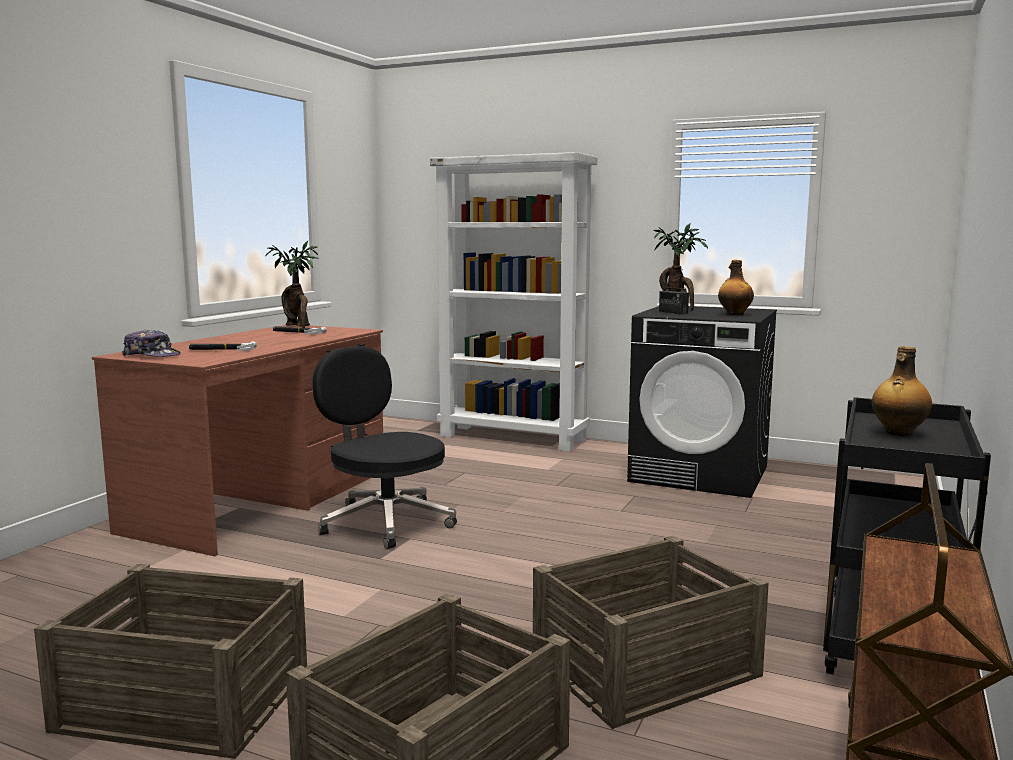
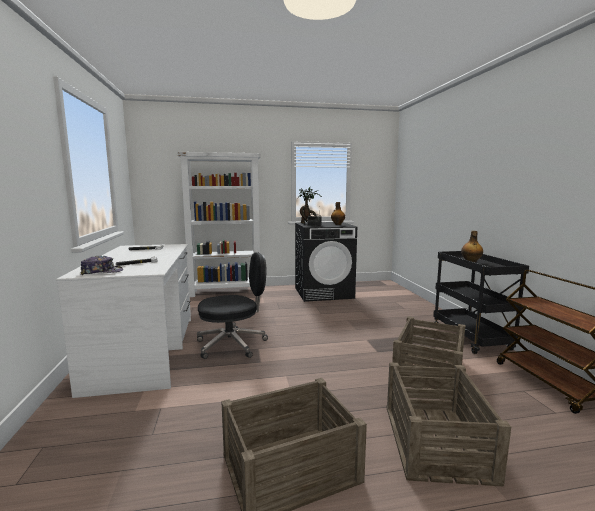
camera: 35 degrees left, 0 degrees up
brown desk [92,325,383,556] -> white desk [56,244,191,398]
potted plant [265,241,319,328] -> none
black office chair [313,346,457,549] -> black office chair turned 150 degrees clockwise [197,252,268,359]

